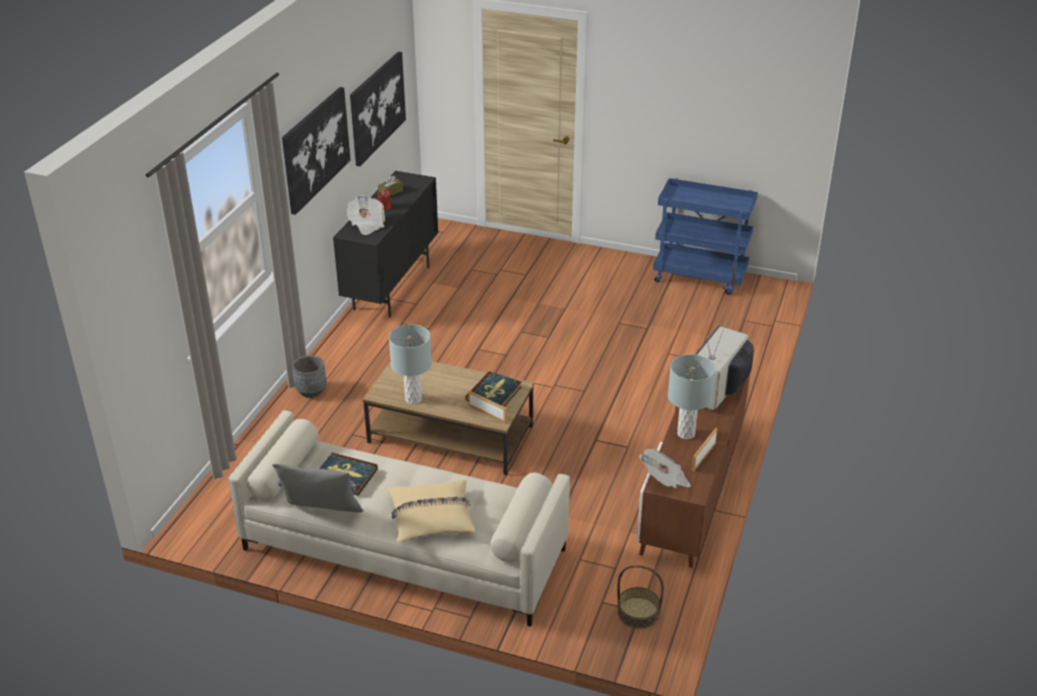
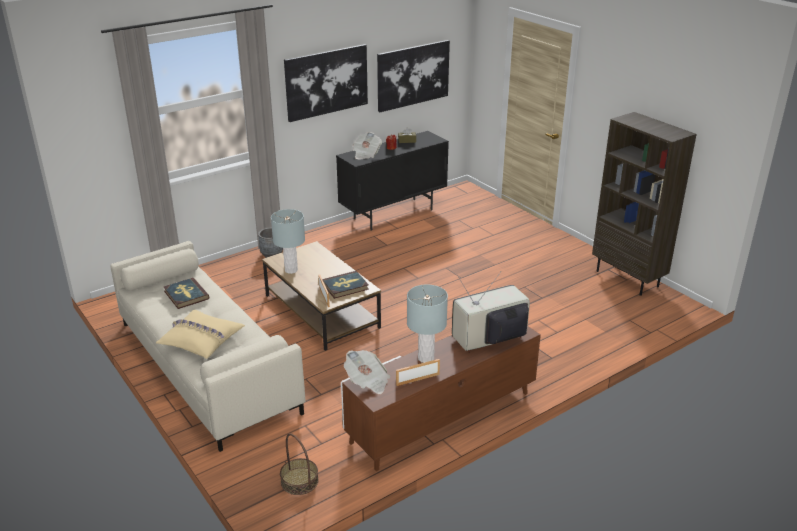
camera: 35 degrees right, 5 degrees down
grey pillow [272,464,363,512] -> none
blue cart [653,178,758,295] -> brown bookcase [592,112,697,296]

